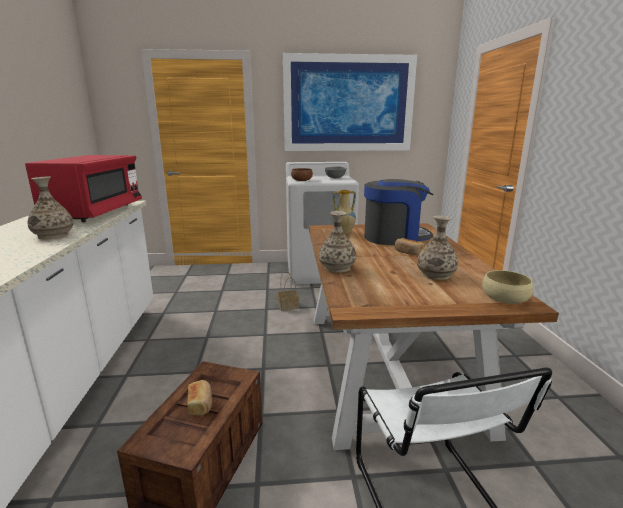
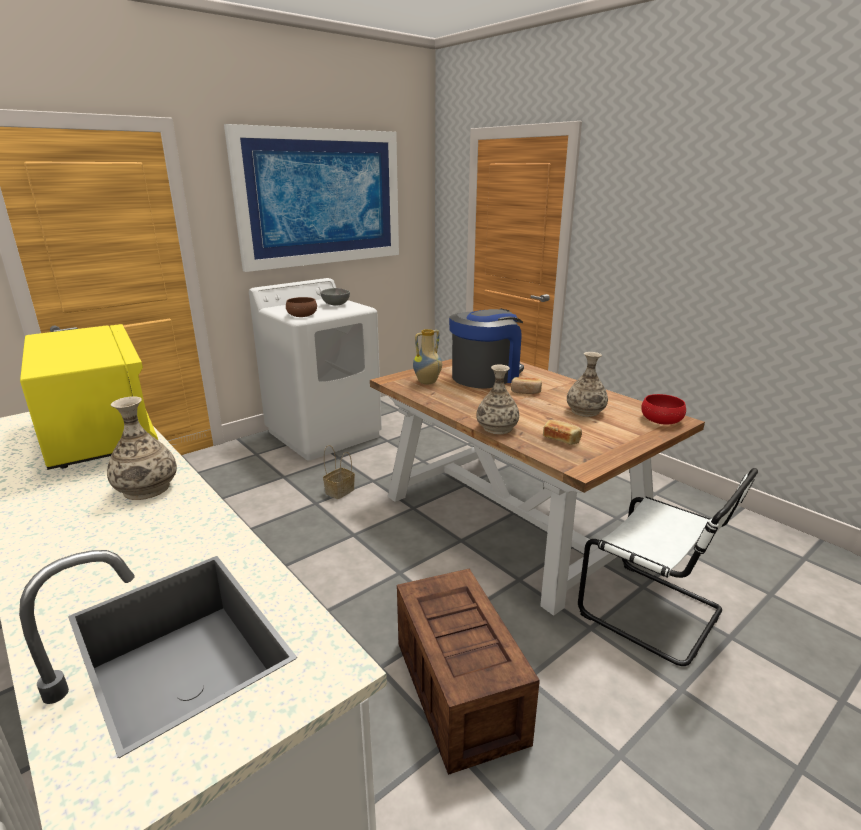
camera: 35 degrees left, 5 degrees up
red microwave [25,155,142,222] -> yellow microwave [20,324,158,470]
bread [187,380,212,416] -> bread moved to [543,420,582,445]
beige bowl [482,270,534,304] -> red bowl [641,394,686,425]

